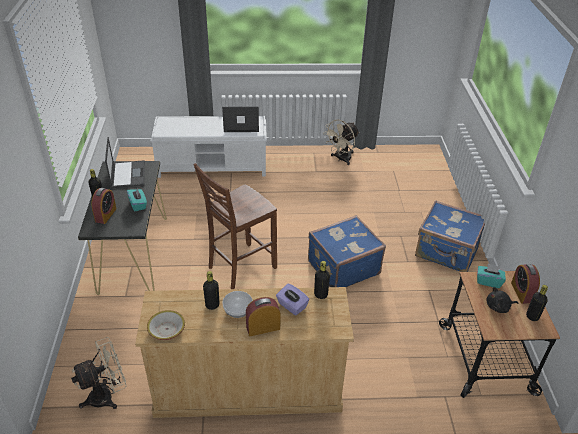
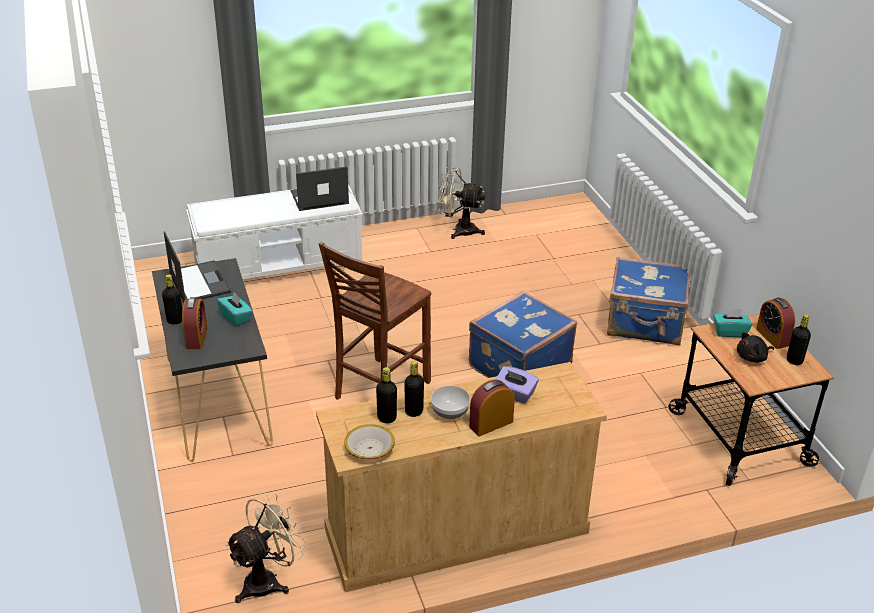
camera: 15 degrees left, 5 degrees down
black bottle [314,261,330,299] -> black bottle moved to [376,367,397,423]
beige fan [323,120,359,165] -> beige fan turned 75 degrees clockwise [438,167,485,239]

